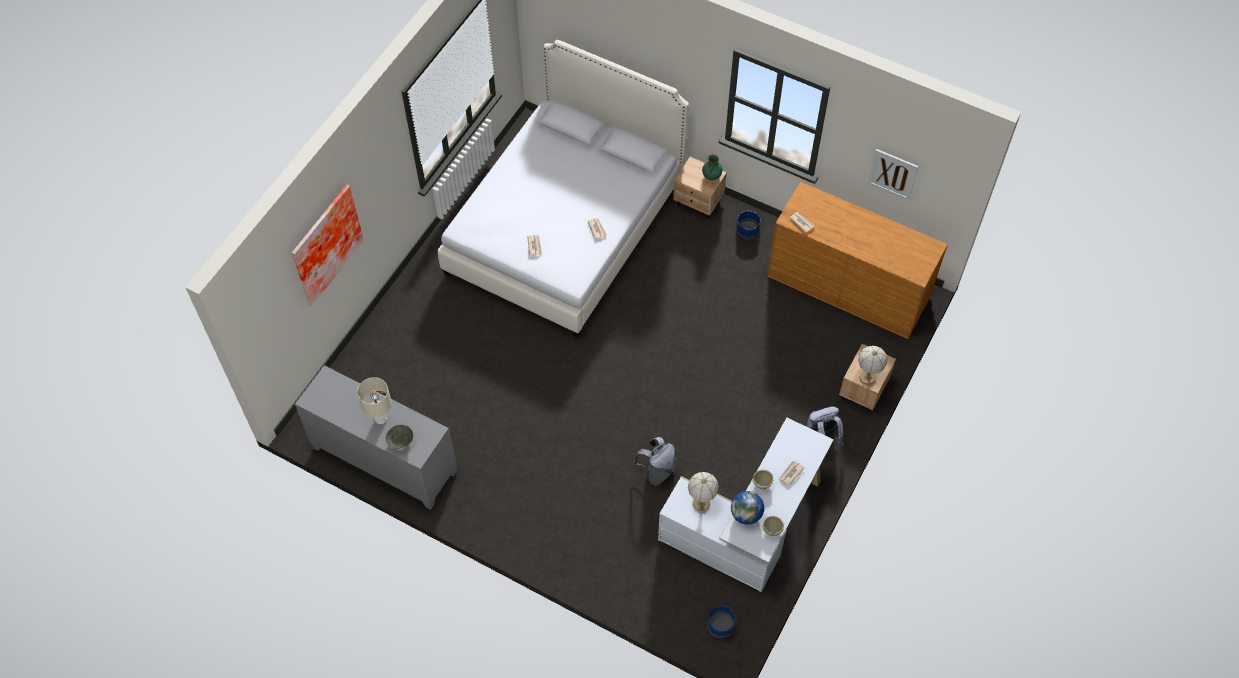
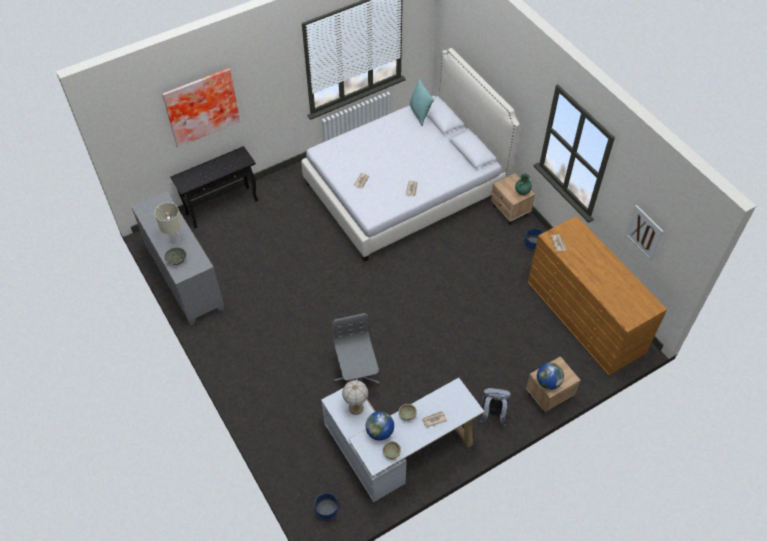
camera: 30 degrees right, 5 degrees down
grey backpack [633,437,676,485] -> grey office chair [332,313,380,385]
table lamp [858,346,887,385] -> globe [537,363,564,390]
none -> black console table [170,146,258,229]
none -> turquoise pillow [410,78,434,126]

